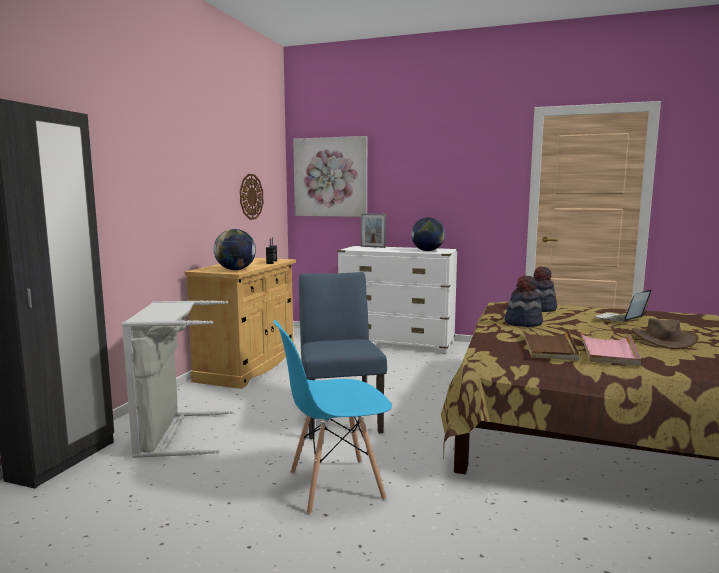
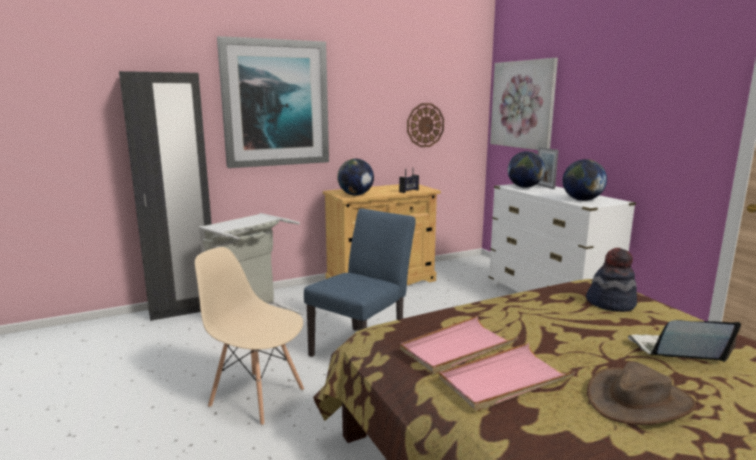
camera: 45 degrees right, 5 degrees up
blue chair [274,320,392,515] -> beige chair [195,247,304,426]
hat [505,275,543,327] -> none
brown tray [521,327,579,361] -> pink tray [400,316,519,374]
none -> picture [217,36,329,168]
none -> globe [508,151,545,188]

